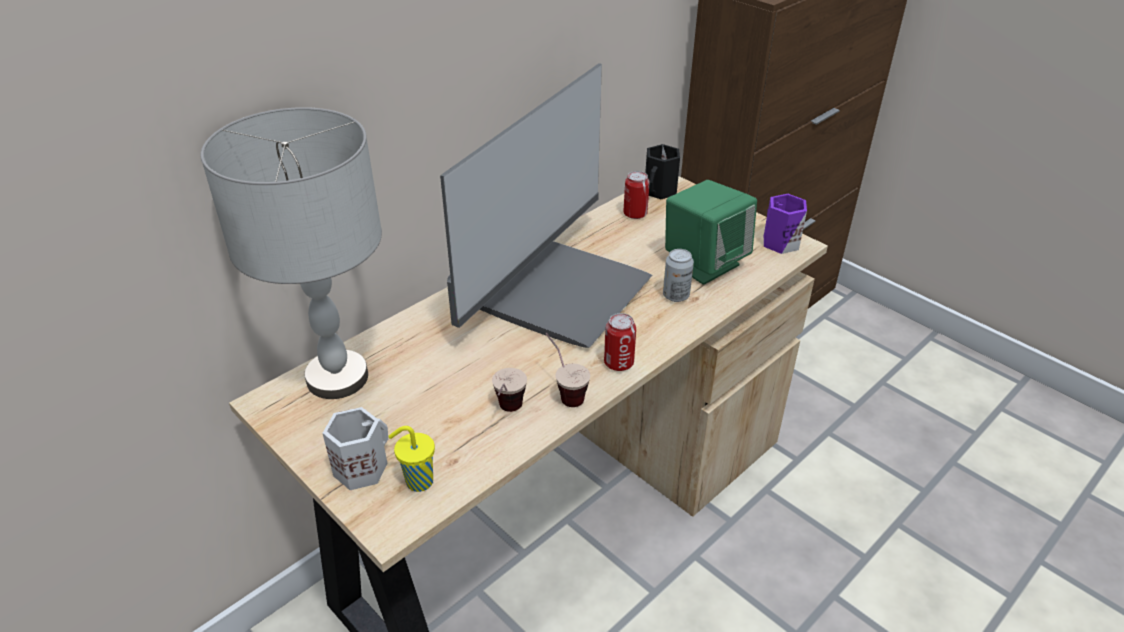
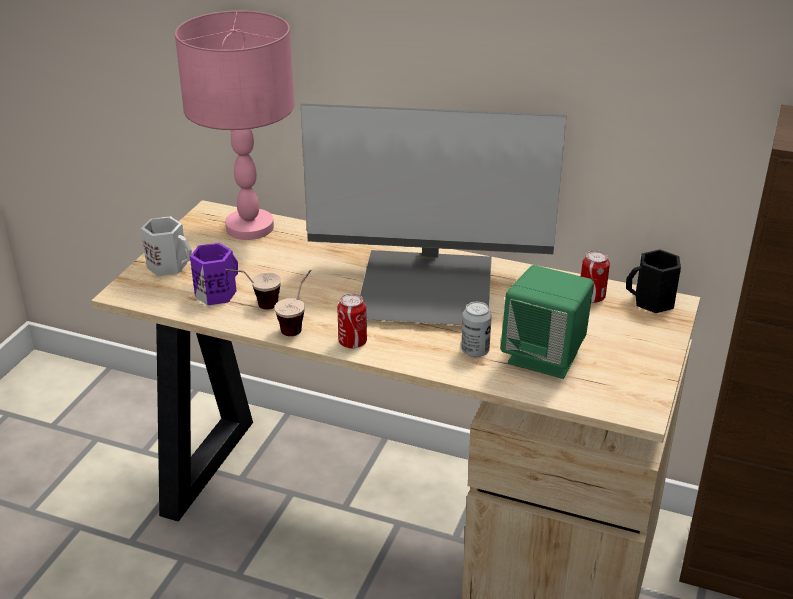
camera: 65 degrees right, 5 degrees down
grey table lamp [201,107,382,399] -> pink table lamp [175,11,295,240]
yellow cup [389,426,435,492] -> none
purple mug [764,194,807,254] -> purple mug moved to [190,243,238,305]

